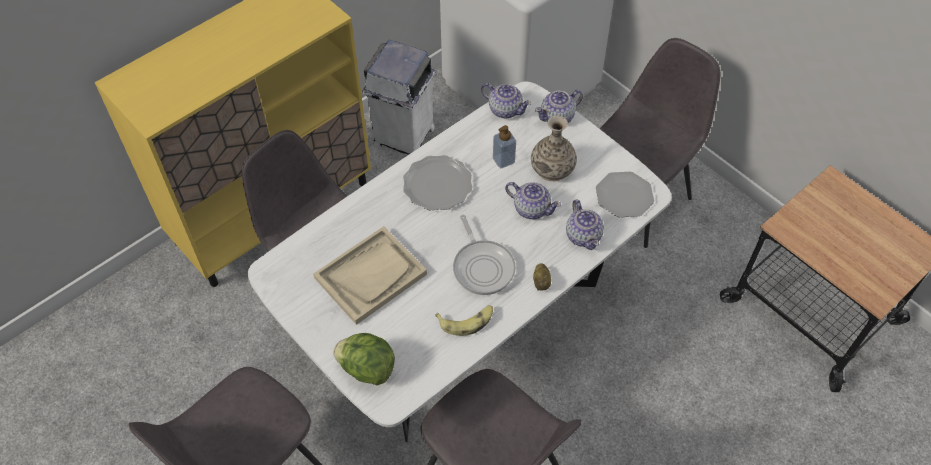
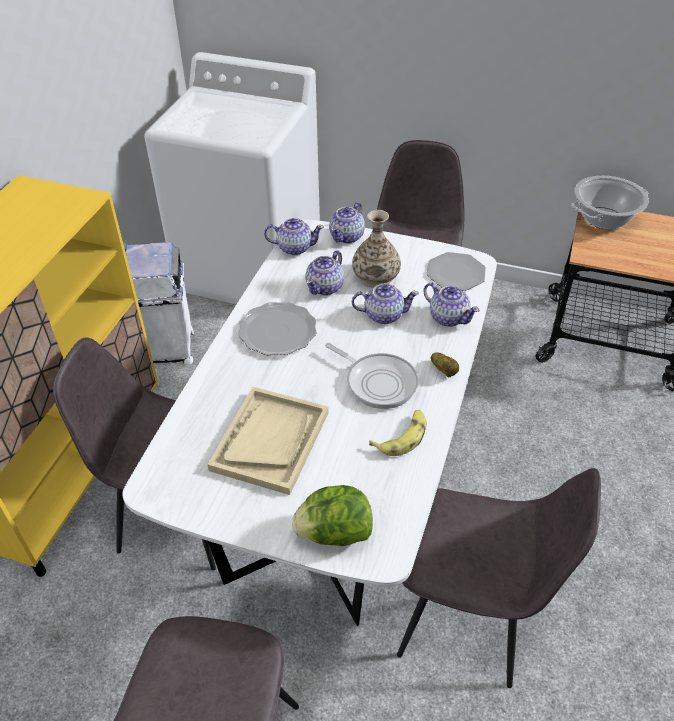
camera: 30 degrees left, 10 degrees down
soap dispenser [493,125,516,168] -> teapot [306,250,344,295]
none -> cooking pot [571,176,649,230]

